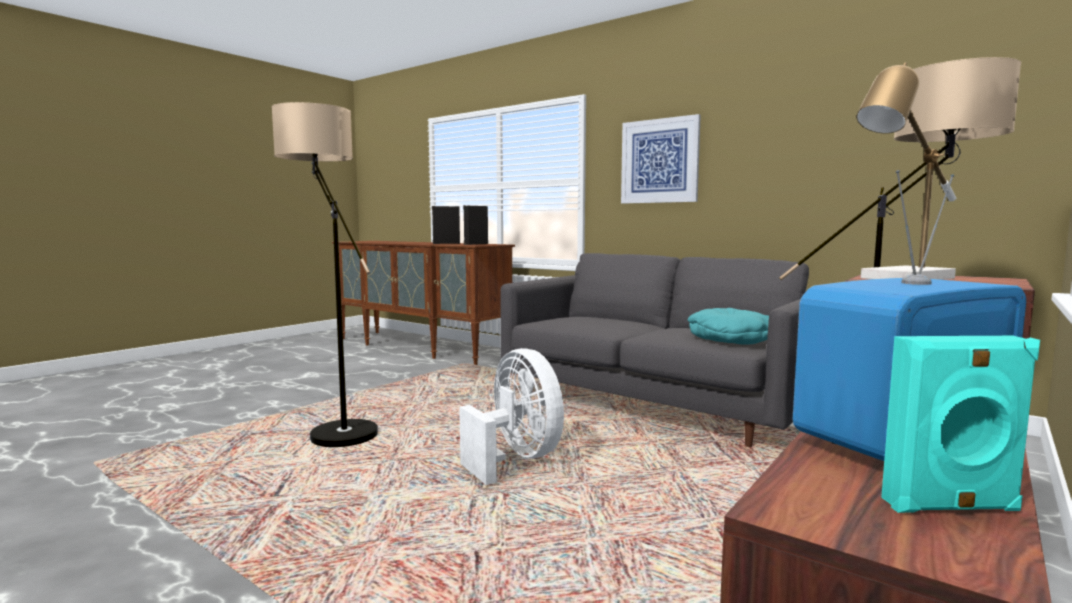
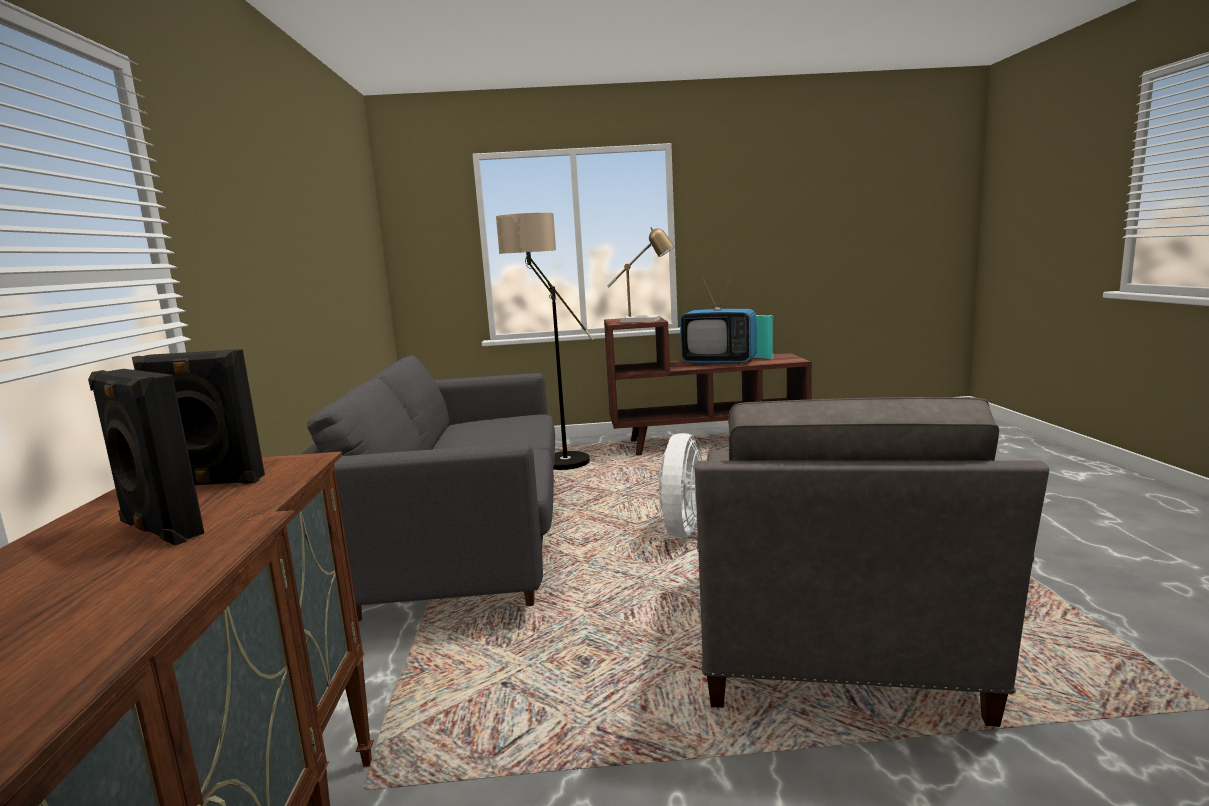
camera: 130 degrees left, 5 degrees up
floor lamp [272,102,378,447] -> grey armchair [694,397,1049,727]
picture [621,114,701,204] -> none
turquoise pillow [688,308,769,345] -> none

